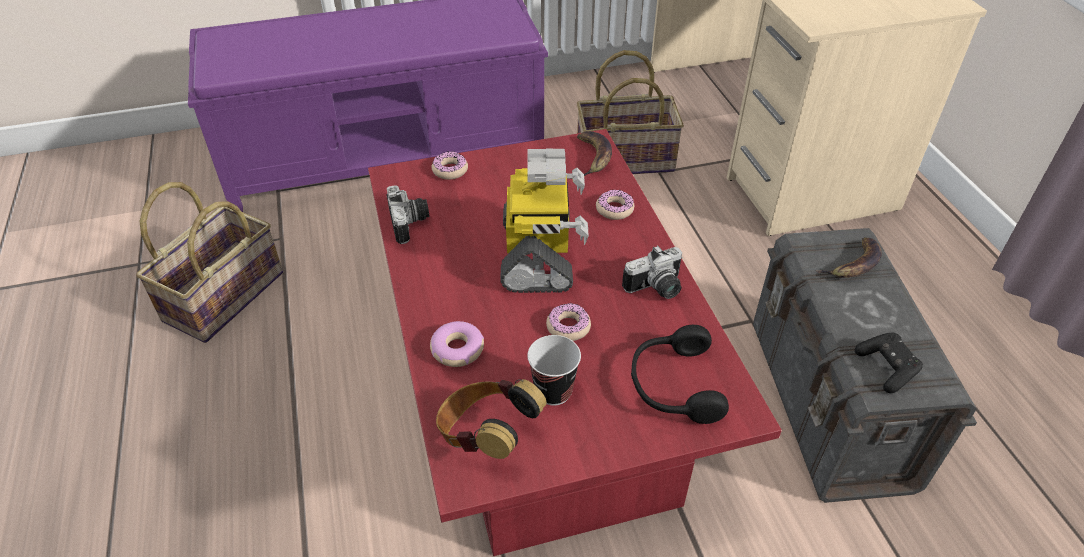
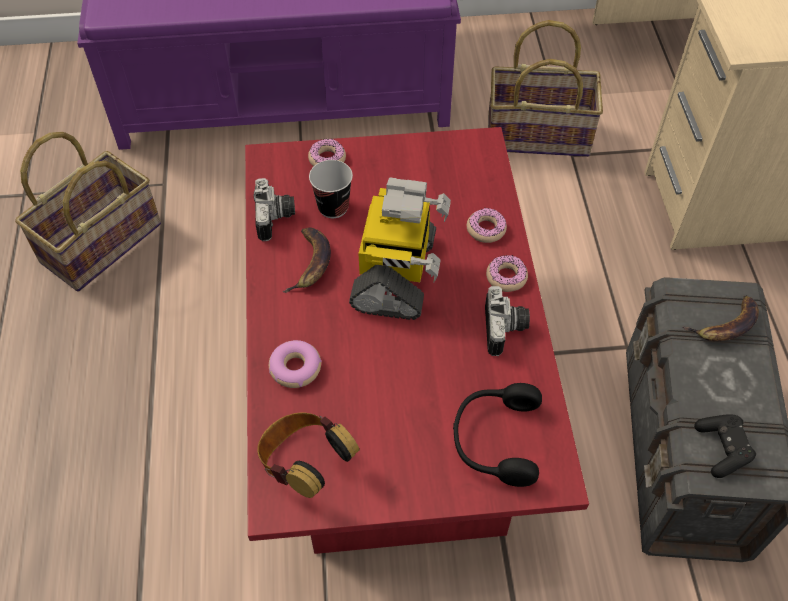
camera: 10 degrees right, 10 degrees up
cup [527,335,581,406] -> cup moved to [309,160,353,218]
donut [546,303,591,341] -> donut moved to [486,255,528,292]
banana [577,131,612,176] -> banana moved to [283,228,331,293]
camera [622,246,683,299] -> camera turned 75 degrees counterclockwise [485,286,530,356]

